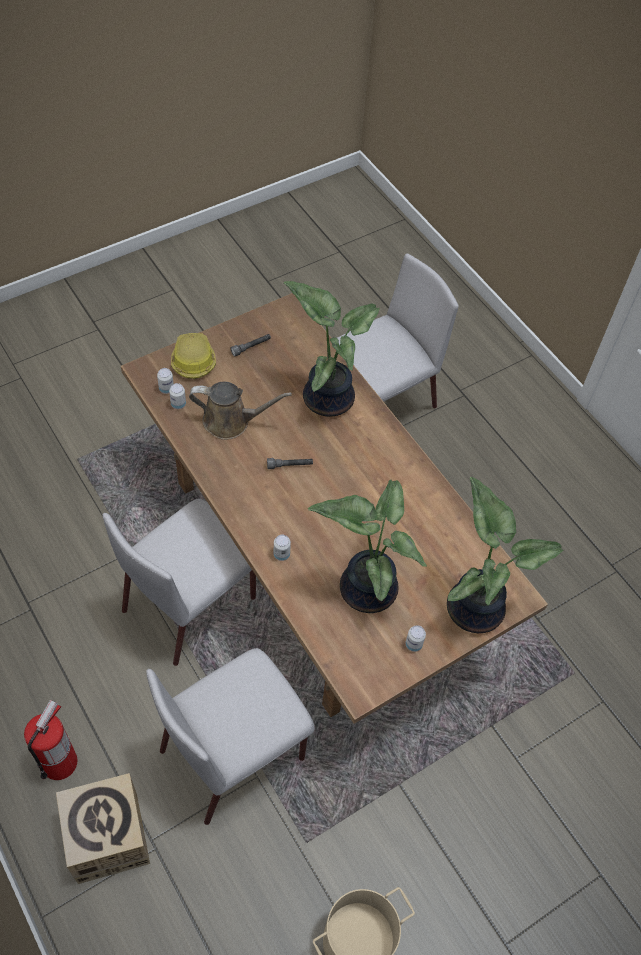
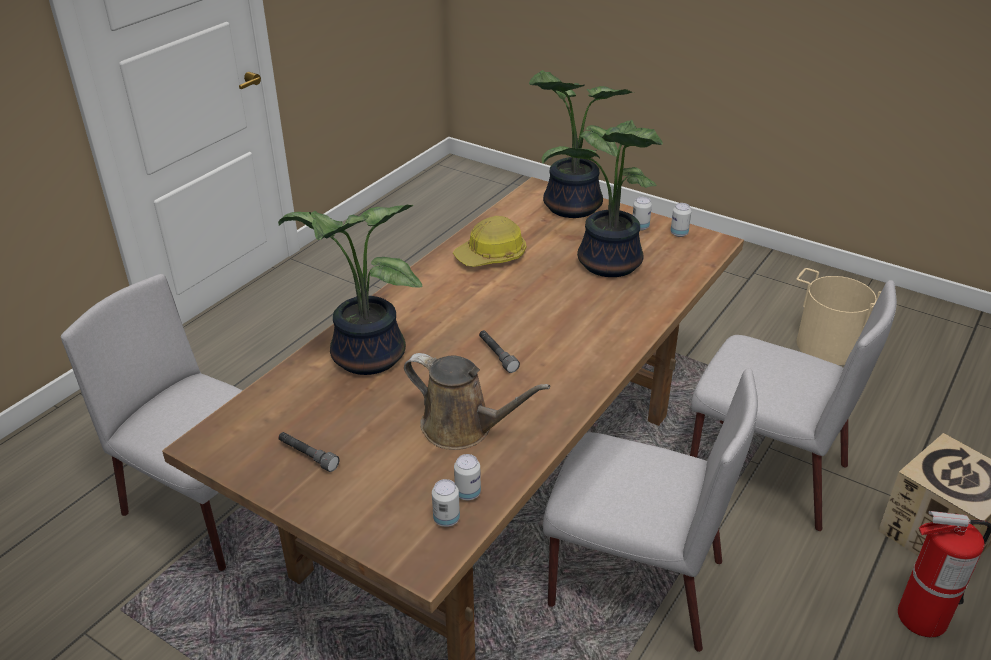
camera: 110 degrees left, 20 degrees down
hard hat [171,333,216,379] -> hard hat moved to [453,216,526,267]
brown watering can [189,382,292,440] -> brown watering can turned 135 degrees clockwise [404,353,550,450]
can [274,535,291,561] -> can moved to [670,203,691,237]

